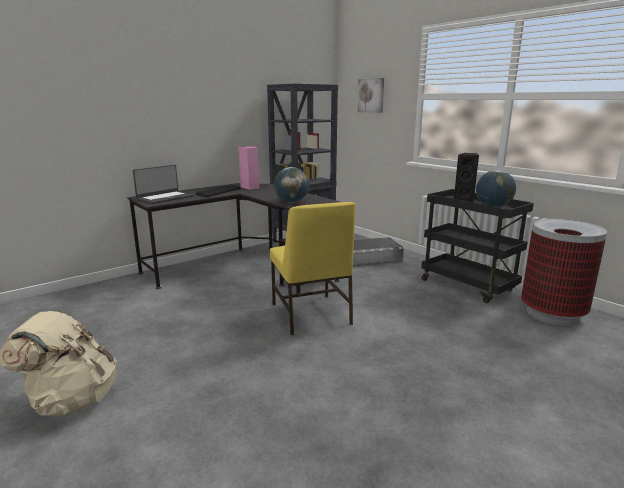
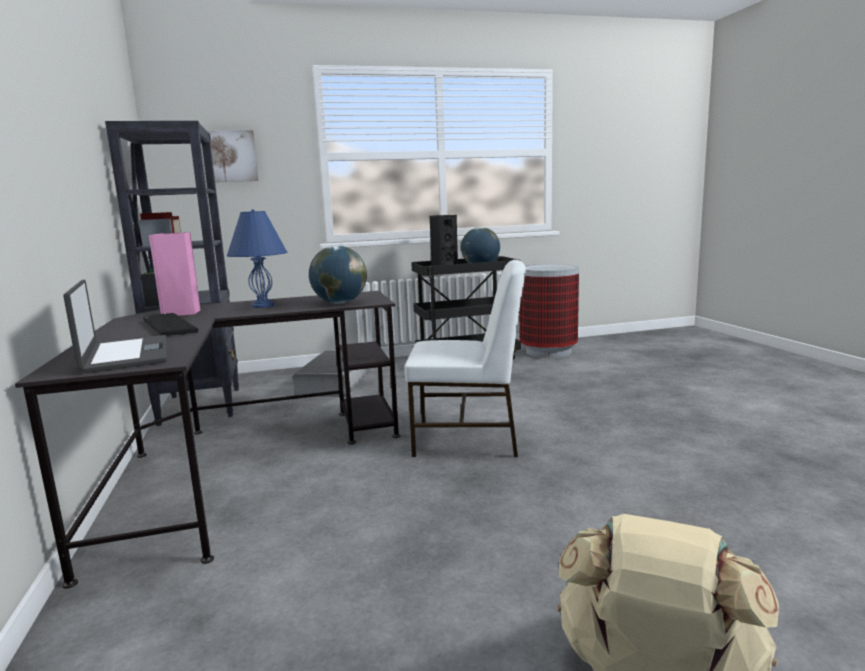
camera: 65 degrees left, 5 degrees down
yellow chair [270,202,356,335] -> white chair [405,260,526,457]
none -> blue table lamp [227,209,287,308]

